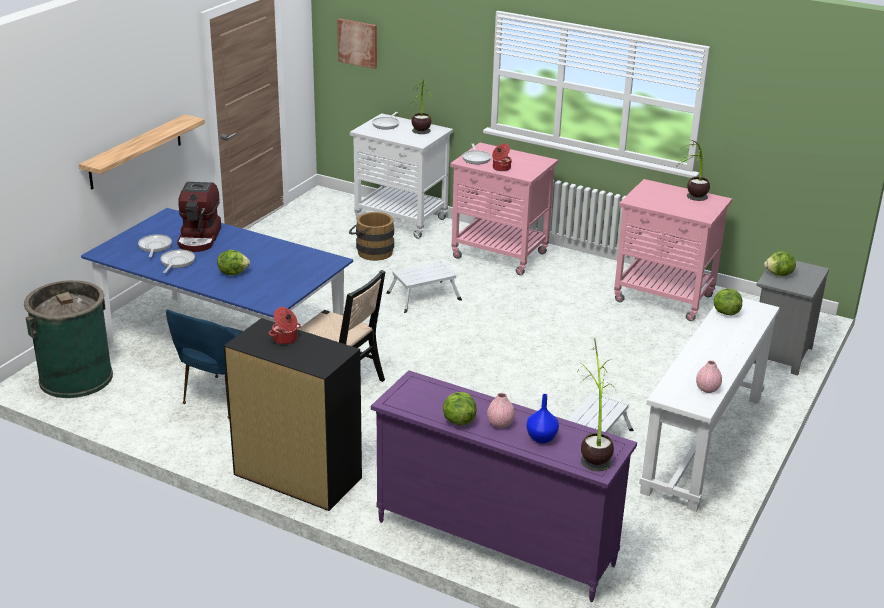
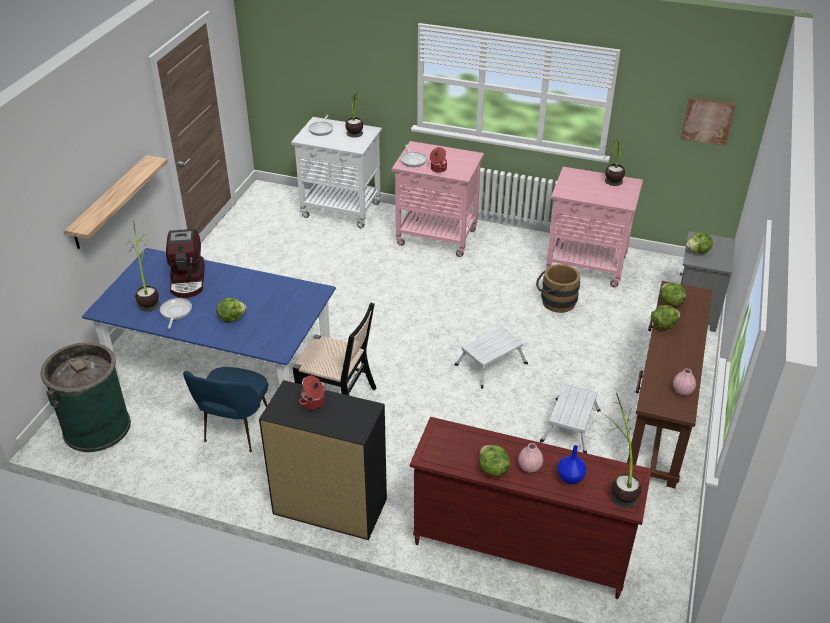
camera: 10 degrees left, 10 degrees up
frying pan [138,234,172,257] -> potted plant [128,220,160,312]
picture [337,18,377,69] -> picture moved to [681,97,736,146]
brown bucket [349,212,394,261] -> brown bucket moved to [536,264,580,313]
purple dresser [371,370,637,602] -> red dresser [410,417,652,599]
white step ladder [386,261,462,313] -> white step ladder moved to [454,326,528,389]
white console table [639,298,780,512] -> brown console table [627,281,712,488]
none -> lettuce [652,305,681,330]

